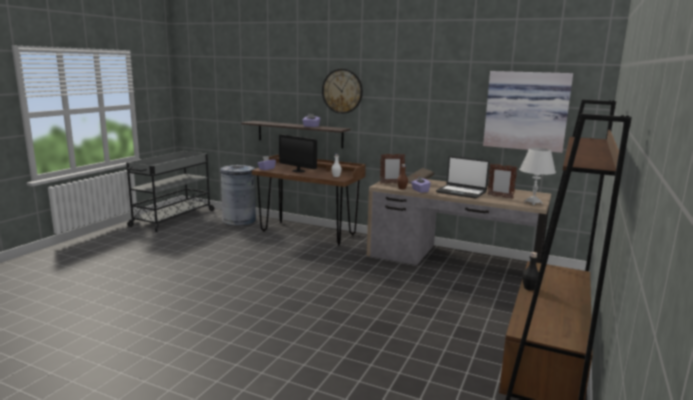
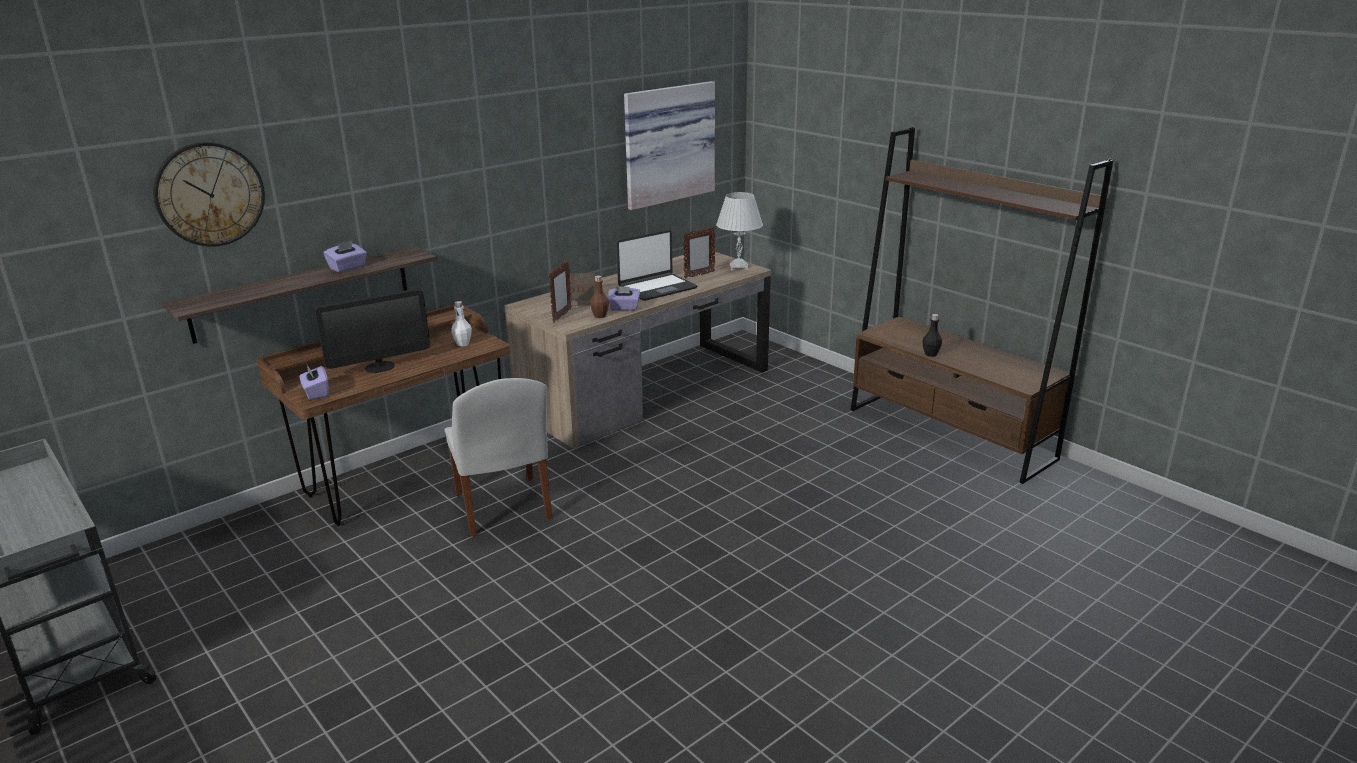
camera: 65 degrees left, 10 degrees up
grey trash can [220,165,256,226] -> none
wall clock [322,69,363,114] -> wall clock moved to [153,142,265,247]
none -> white chair [445,378,552,537]

